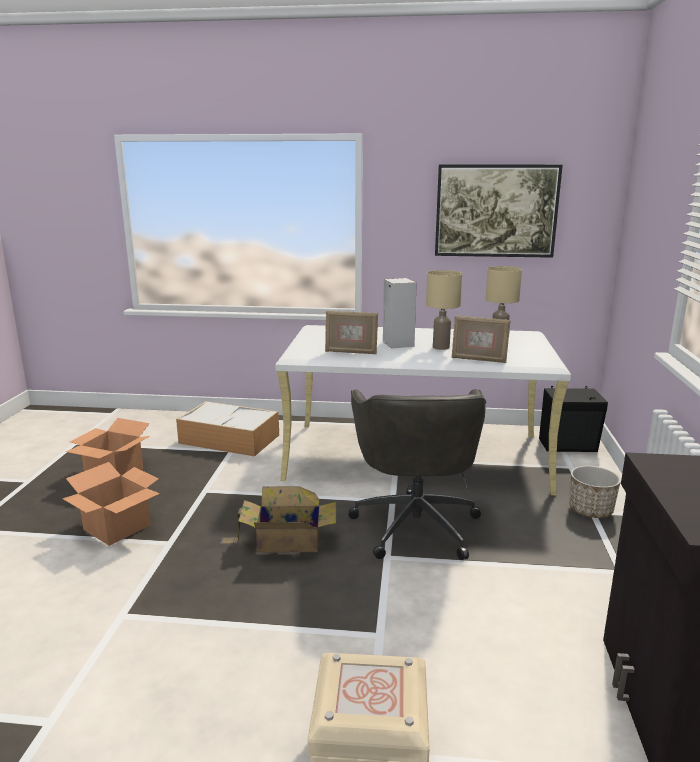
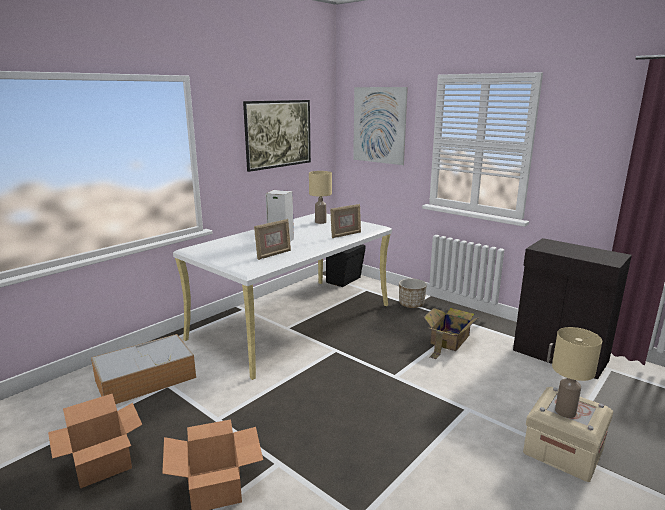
camera: 55 degrees left, 0 degrees up
cardboard box [220,486,336,553] -> cardboard box moved to [424,308,478,359]
grey office chair [348,389,486,560] -> none
beige table lamp [426,270,462,350] -> beige table lamp moved to [552,327,602,418]
none -> picture [353,87,408,165]

